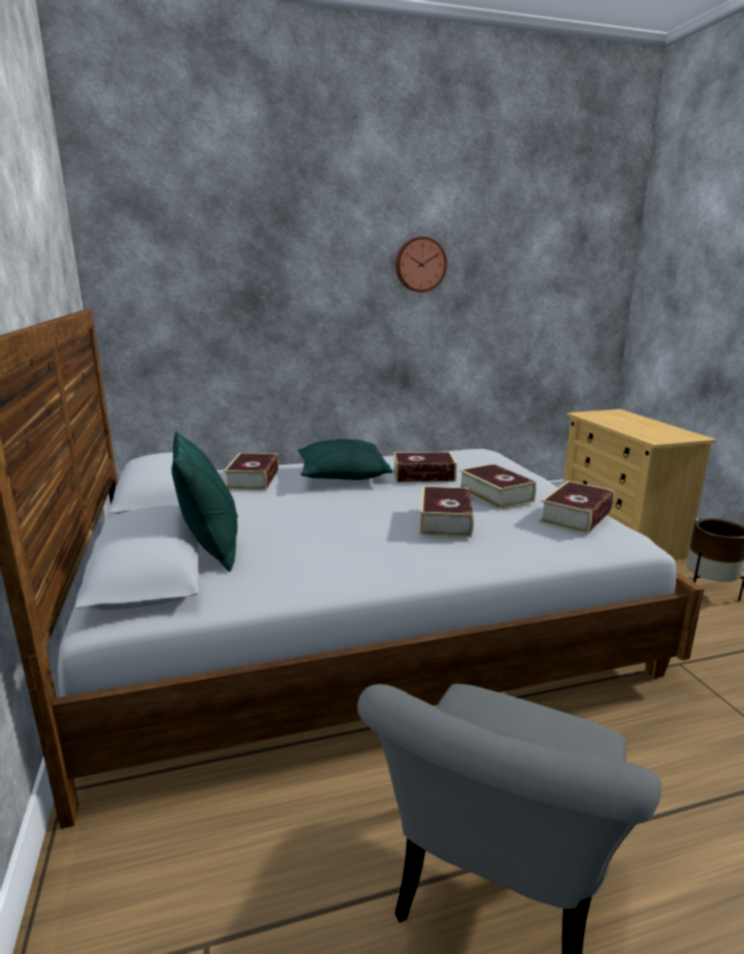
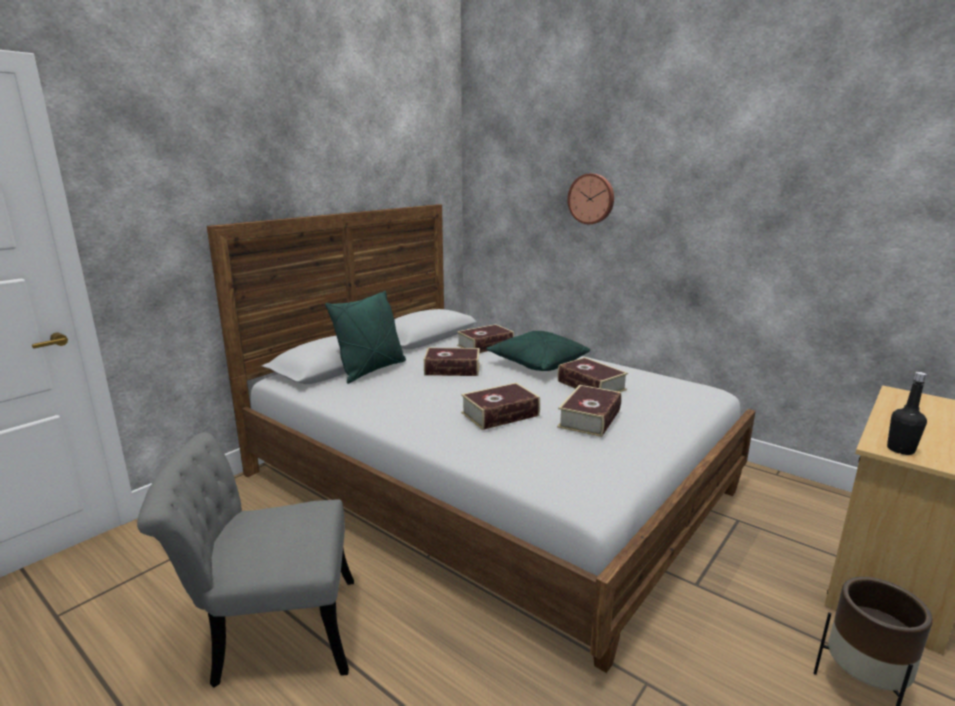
camera: 55 degrees right, 0 degrees up
wall clock [396,236,447,292] -> wall clock moved to [567,173,614,224]
book [539,481,614,534] -> book moved to [424,348,480,376]
none -> black bottle [887,372,927,455]

